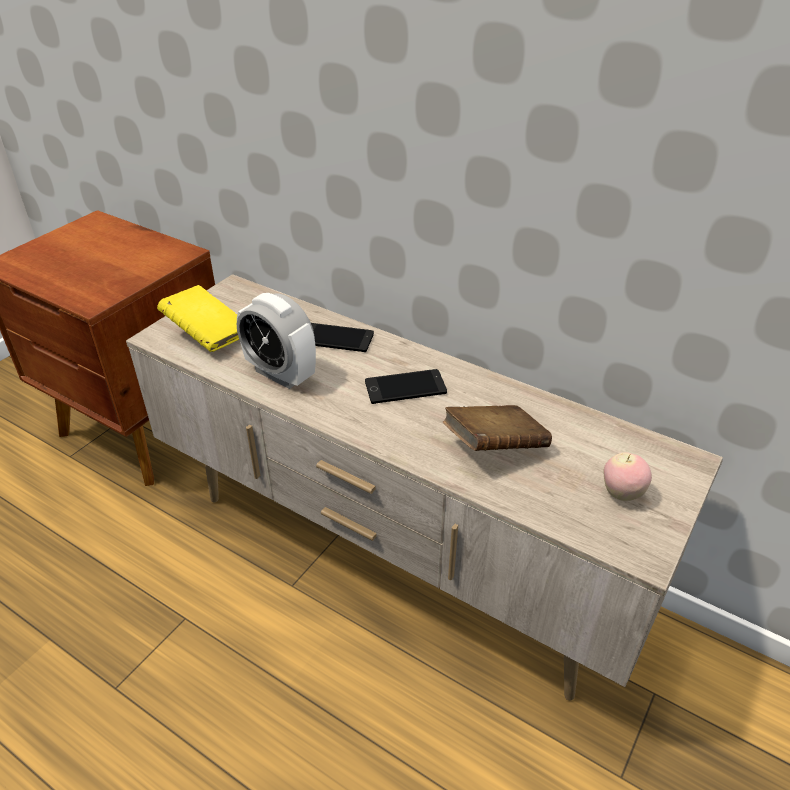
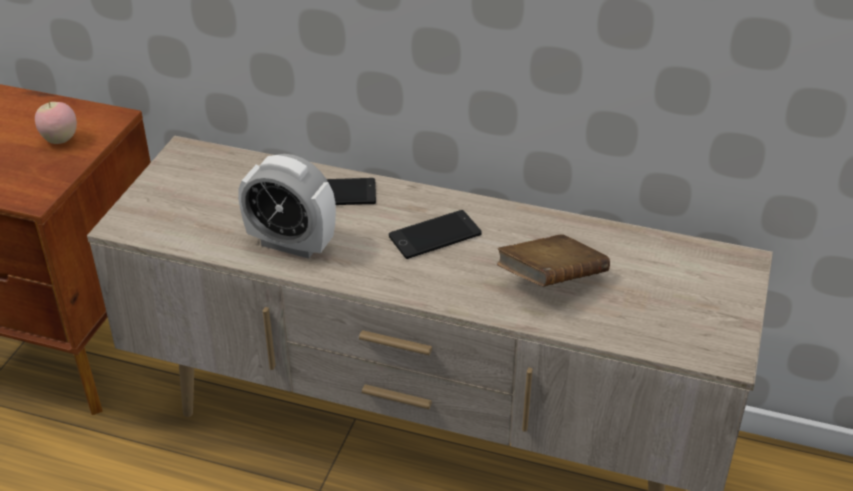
camera: 15 degrees left, 0 degrees up
yellow book [157,285,239,352] -> none
apple [603,452,652,501] -> apple moved to [35,100,77,144]

